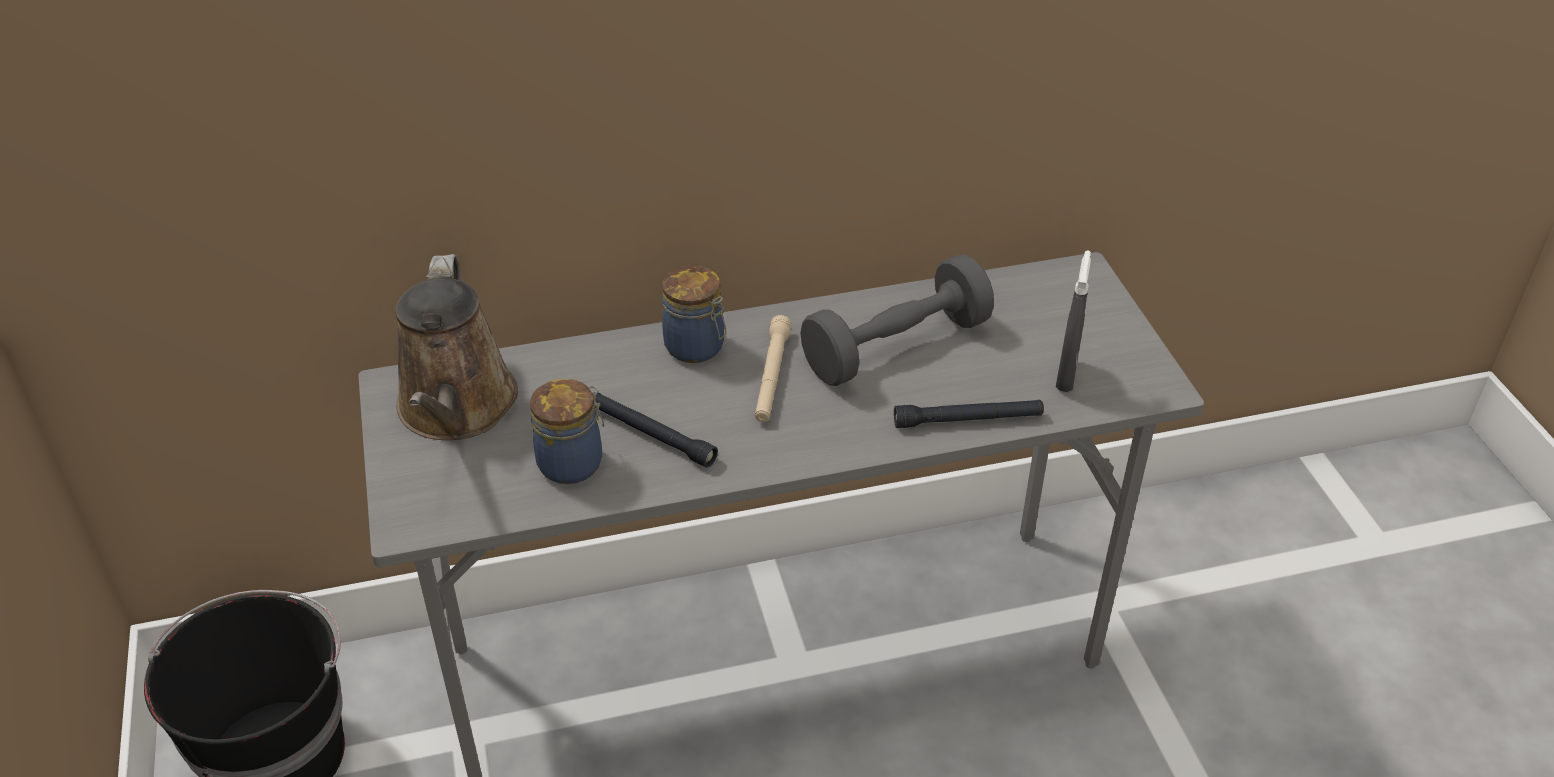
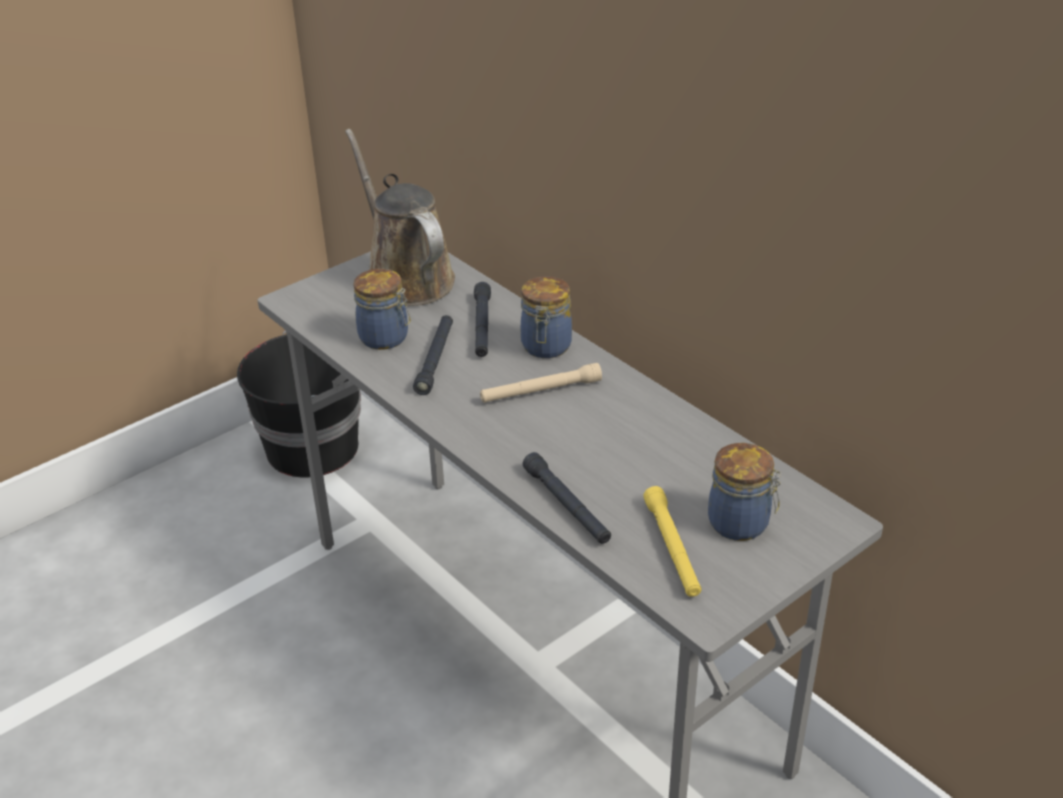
camera: 65 degrees right, 5 degrees down
brown watering can [395,254,518,440] -> brown watering can turned 90 degrees clockwise [345,129,455,306]
grey dumbbell [800,255,994,386] -> none
grey spray bottle [1056,250,1091,392] -> yellow flashlight [643,486,702,597]
none -> black flashlight [474,282,491,357]
none -> jar [708,443,781,541]

